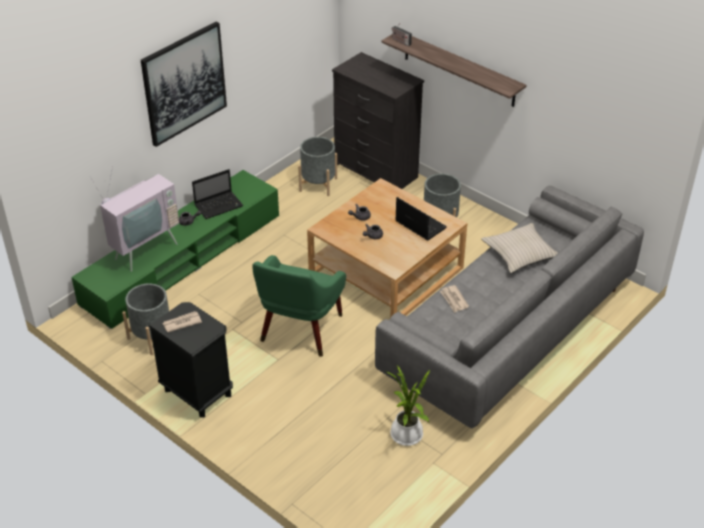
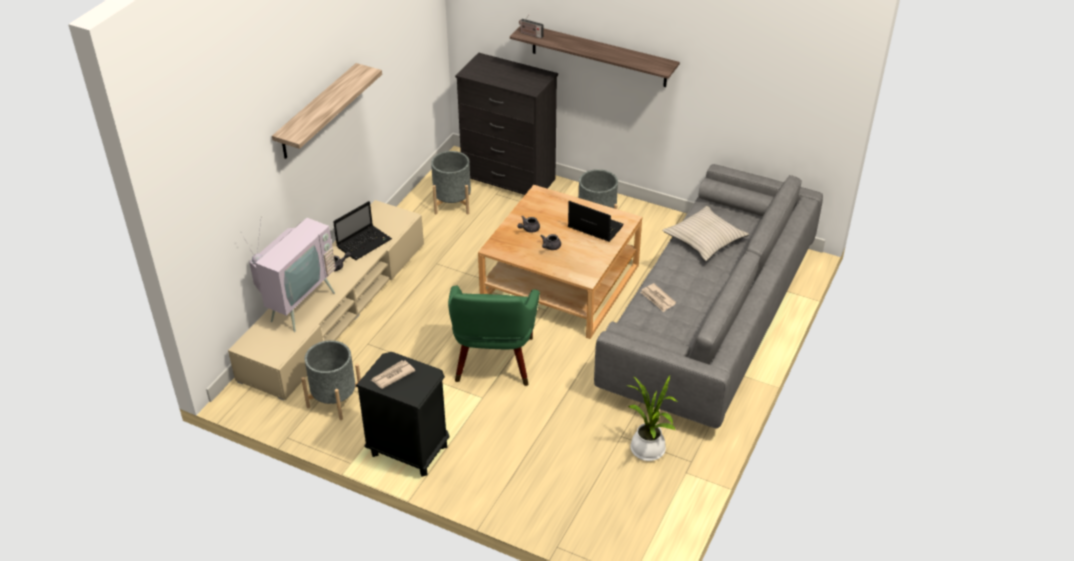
camera: 15 degrees left, 0 degrees up
green tv stand [71,170,279,329] -> beige tv stand [228,200,424,401]
picture [141,22,227,147] -> shelf [272,63,382,159]

